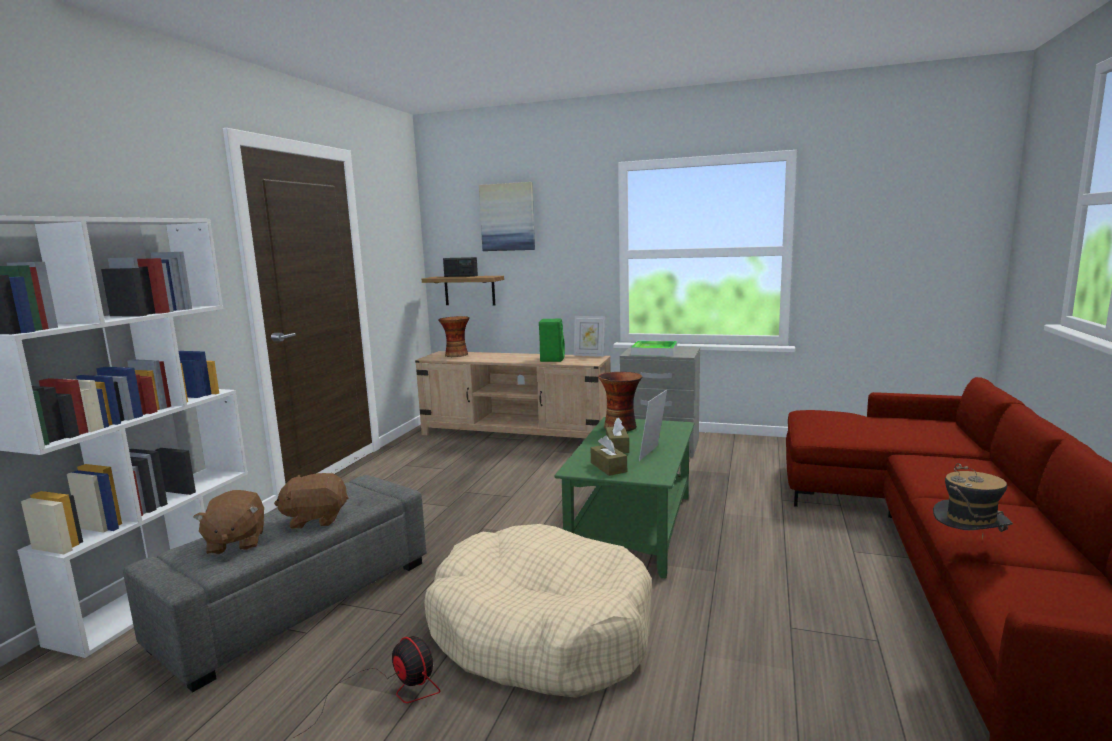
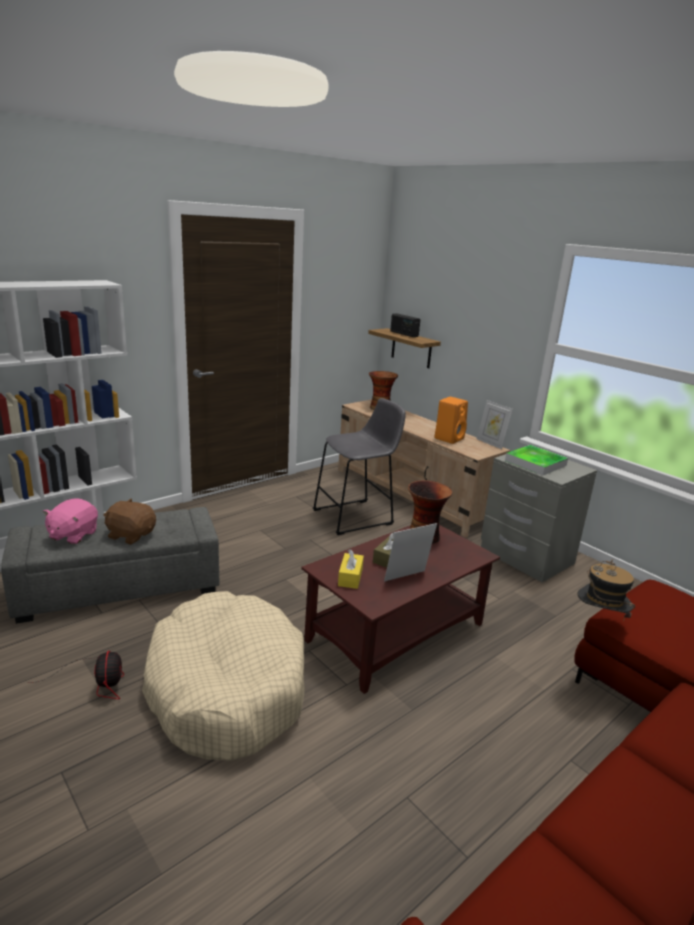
camera: 30 degrees right, 10 degrees up
brown plush toy [193,490,264,555] -> pink plush toy [43,499,98,545]
picture [479,182,535,251] -> none
green speaker [539,319,565,362] -> orange speaker [434,397,468,444]
green coffee table [554,417,694,578] -> brown coffee table [301,525,500,694]
brown tissue box [591,435,627,476] -> yellow tissue box [338,549,364,589]
hat [933,463,1013,540] -> hat moved to [577,560,635,621]
none -> grey stool [313,398,406,535]

